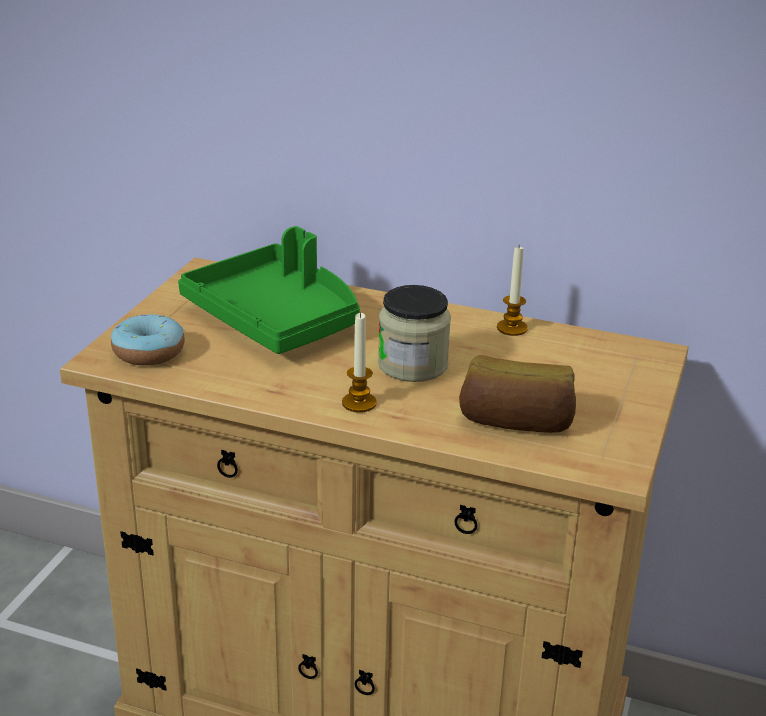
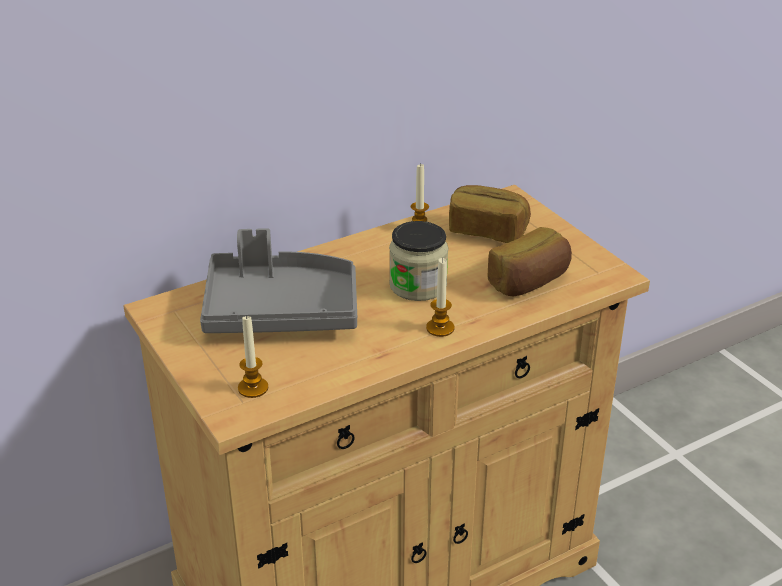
camera: 50 degrees left, 5 degrees up
donut [111,314,185,366] -> candle [238,315,268,398]
green tray [178,226,360,354] -> grey tray [200,228,357,333]
none -> bread [449,185,531,243]

